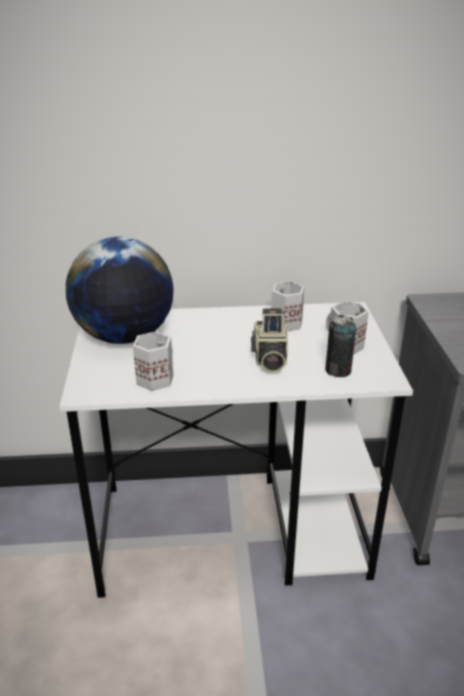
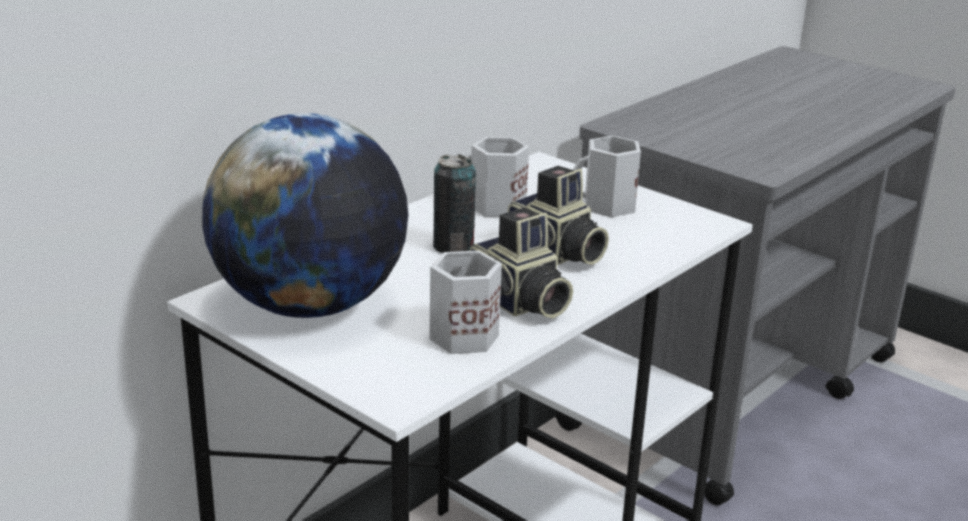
camera: 45 degrees left, 5 degrees down
can [325,315,356,377] -> can moved to [433,154,476,253]
none -> camera [470,208,573,318]

